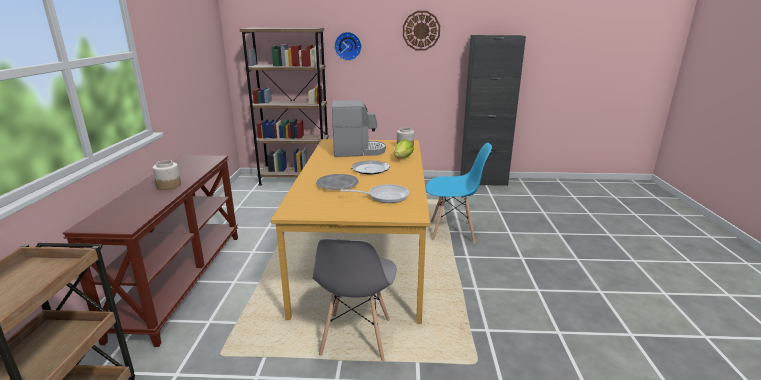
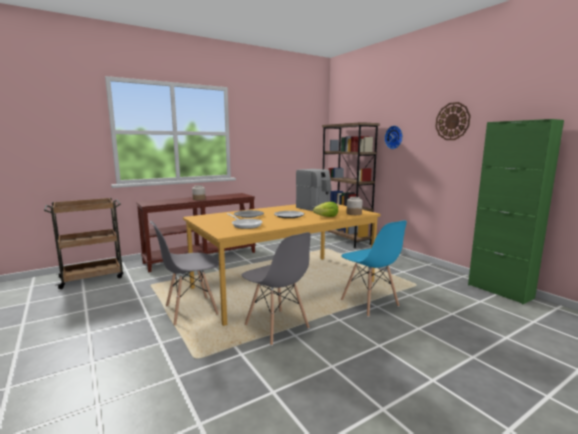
camera: 55 degrees right, 10 degrees down
black cabinet [460,35,526,186] -> green cabinet [468,119,564,304]
none -> grey chair [242,232,311,346]

